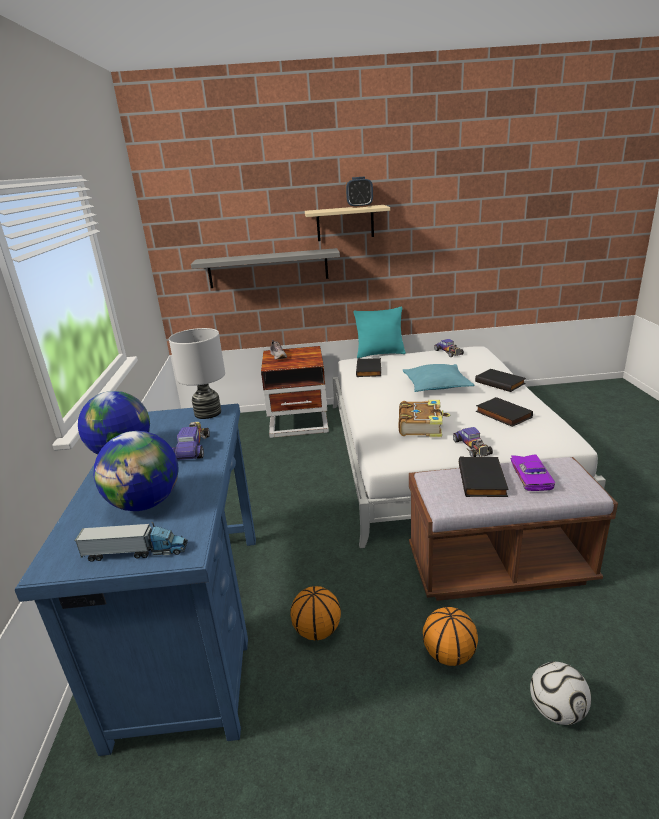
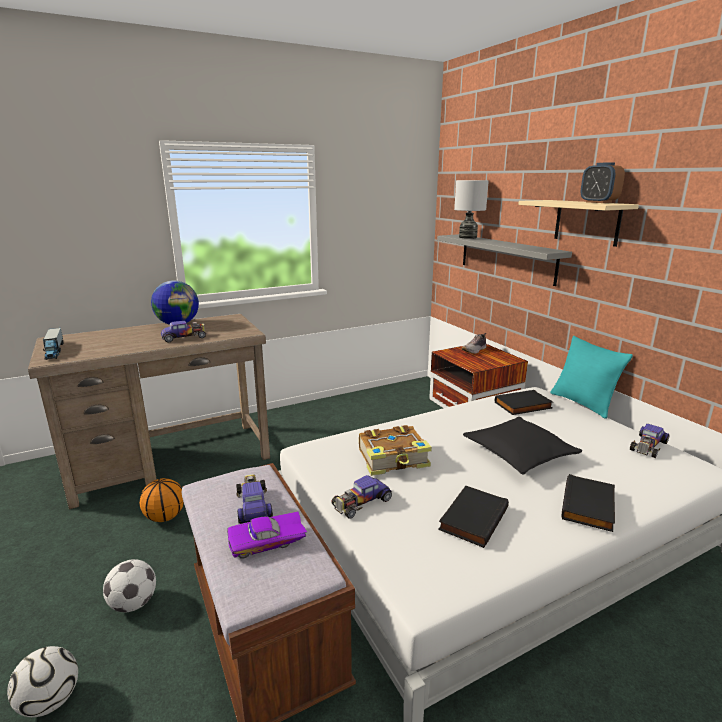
camera: 65 degrees right, 5 degrees down
blue desk [15,404,256,756] -> brown desk [28,314,270,509]
globe [93,431,179,511] -> none
grey table lamp [169,328,225,419] -> grey table lamp moved to [454,180,489,239]
turquoise pillow [403,364,475,392] -> black pillow [463,417,582,475]
basketball [423,607,478,666] -> football [103,559,156,612]
black book [459,456,508,497] -> toy car [236,474,273,524]

